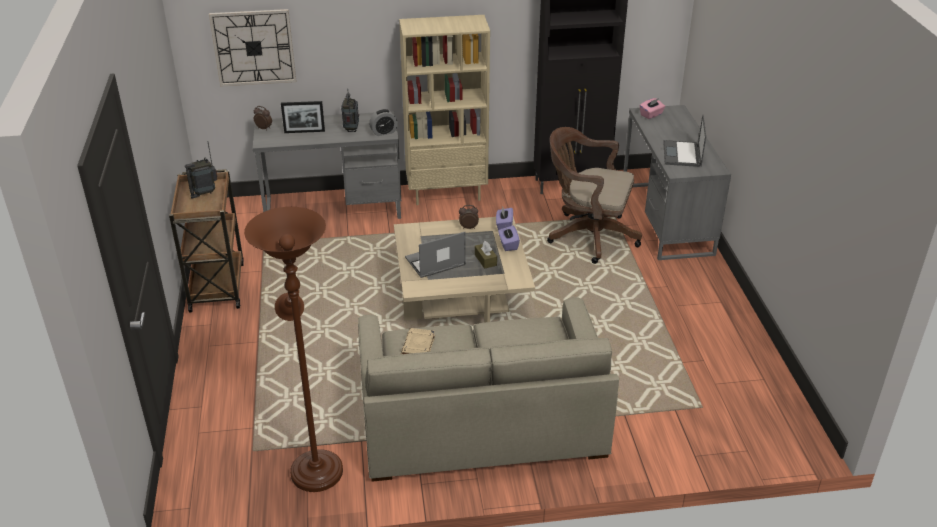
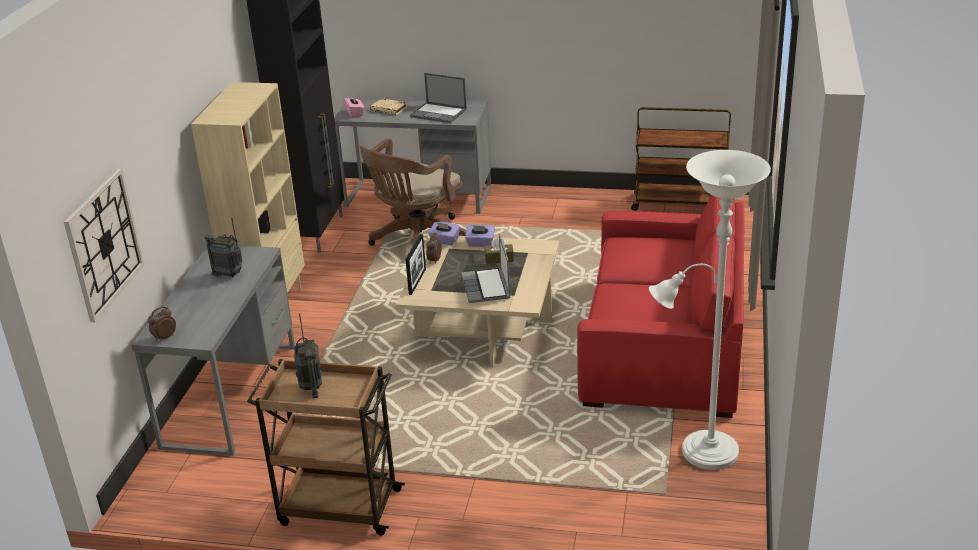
camera: 70 degrees left, 5 degrees down
brown floor lamp [244,207,343,492] -> white floor lamp [649,150,771,470]
picture frame [281,101,325,133] -> picture frame moved to [405,234,426,295]
beige sofa [358,297,619,482] -> red sofa [577,195,744,418]
alarm clock [369,109,398,136] -> none
beige book [401,328,435,354] -> beige book moved to [370,98,407,115]
none -> brown cart [631,107,731,211]

